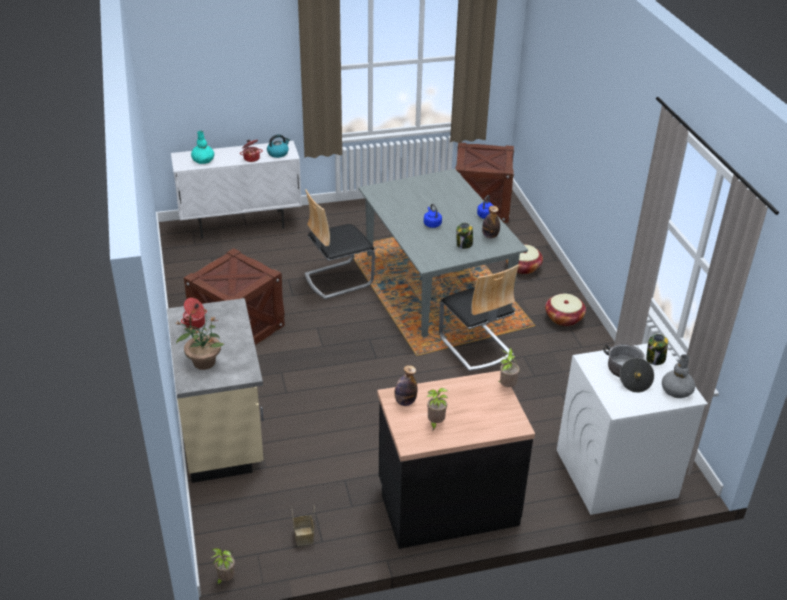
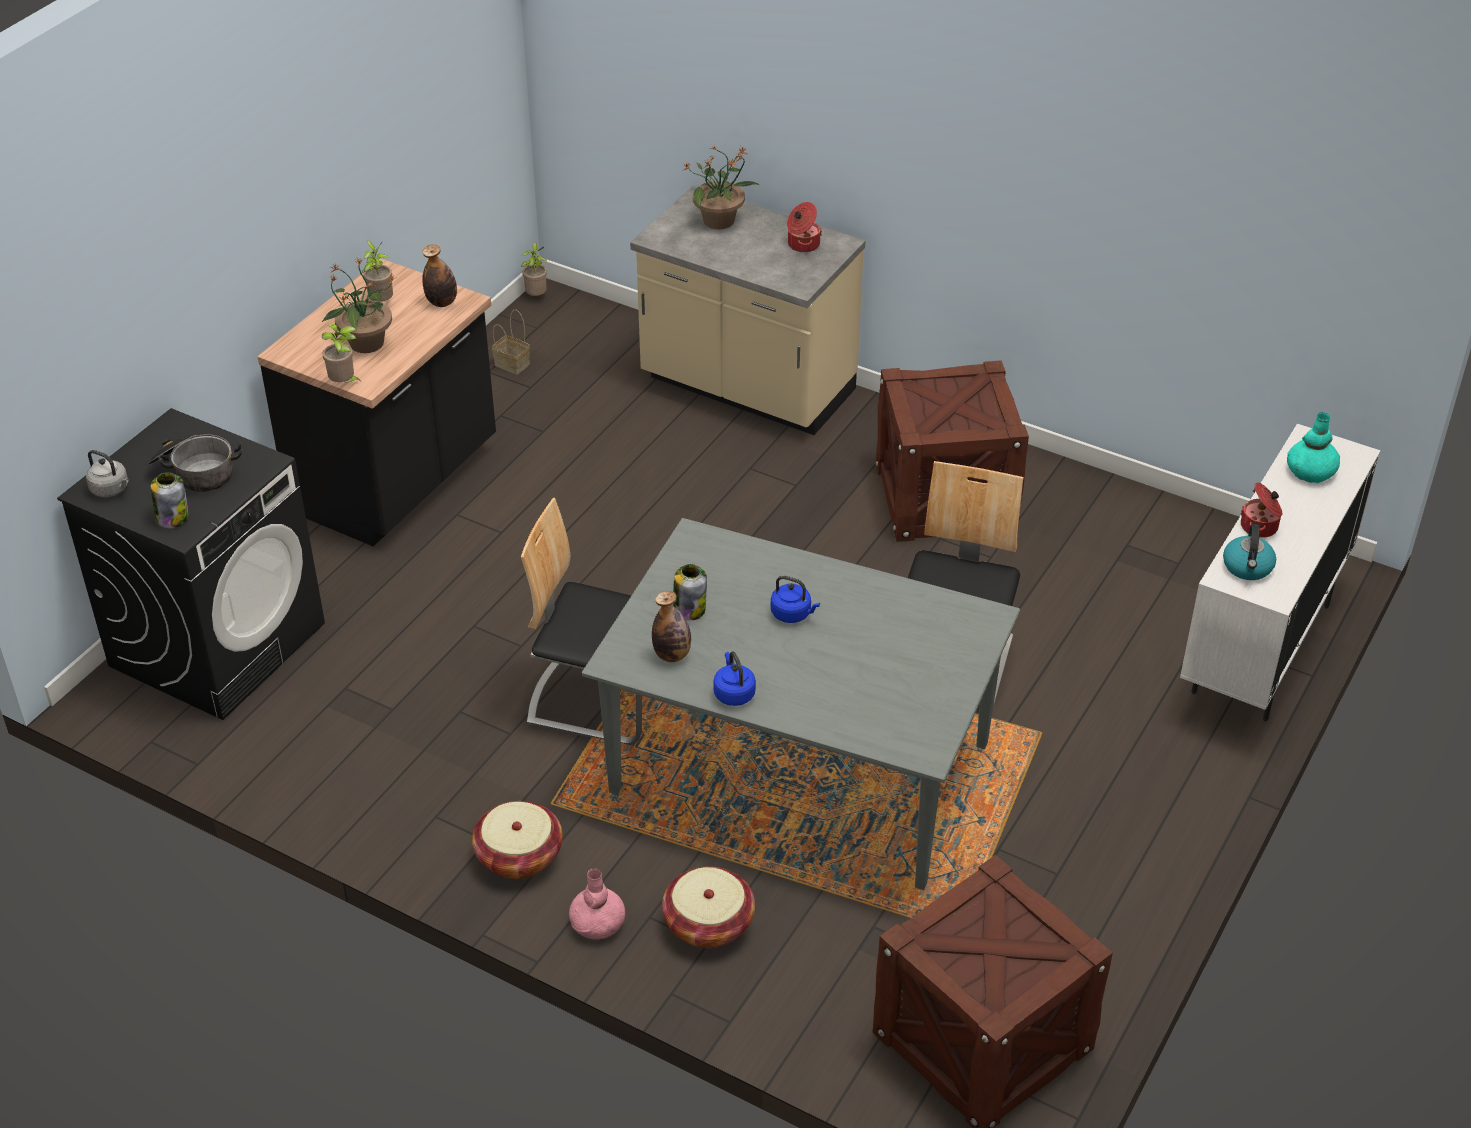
camera: 135 degrees right, 5 degrees up
white washing machine [557,343,708,515] -> black washing machine [57,408,325,720]
grey vase [662,354,695,398] -> grey kettle [86,450,129,497]
none -> potted plant [322,257,395,353]
none -> pink vase [569,868,625,939]

